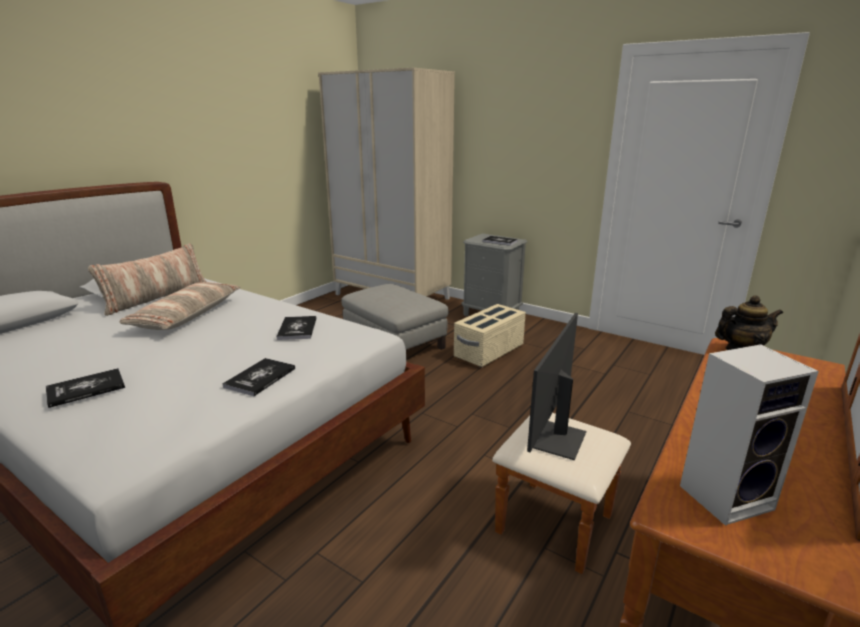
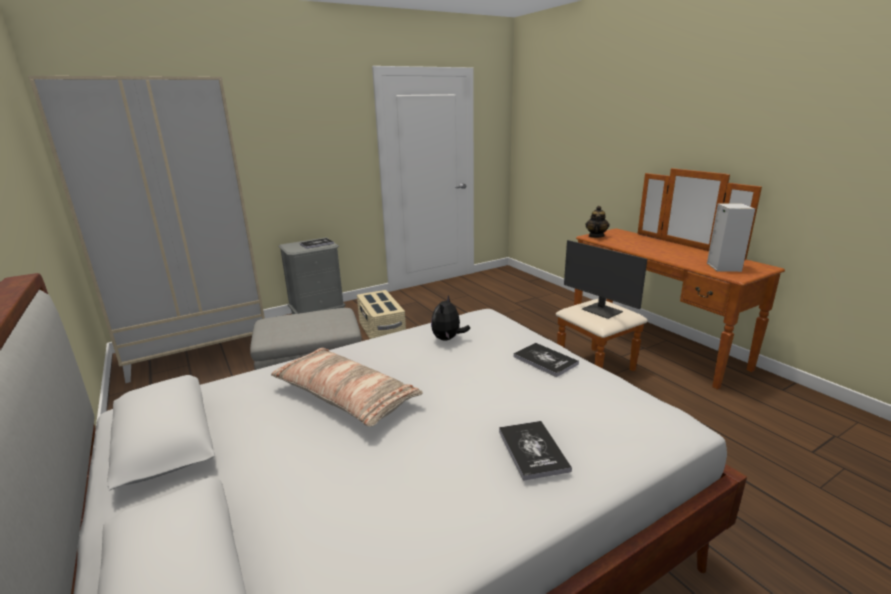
camera: 65 degrees left, 0 degrees up
pillow [88,243,207,316] -> none
book [276,316,316,340] -> plush toy [431,295,470,341]

